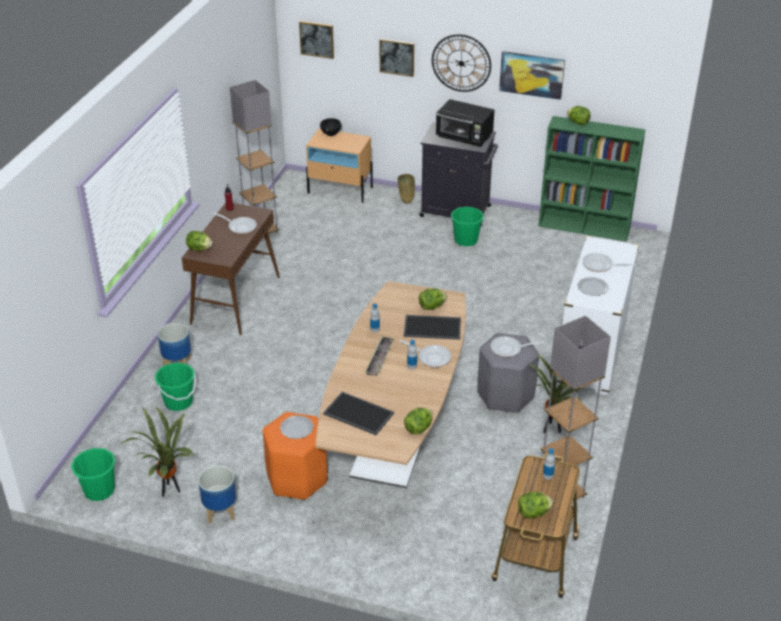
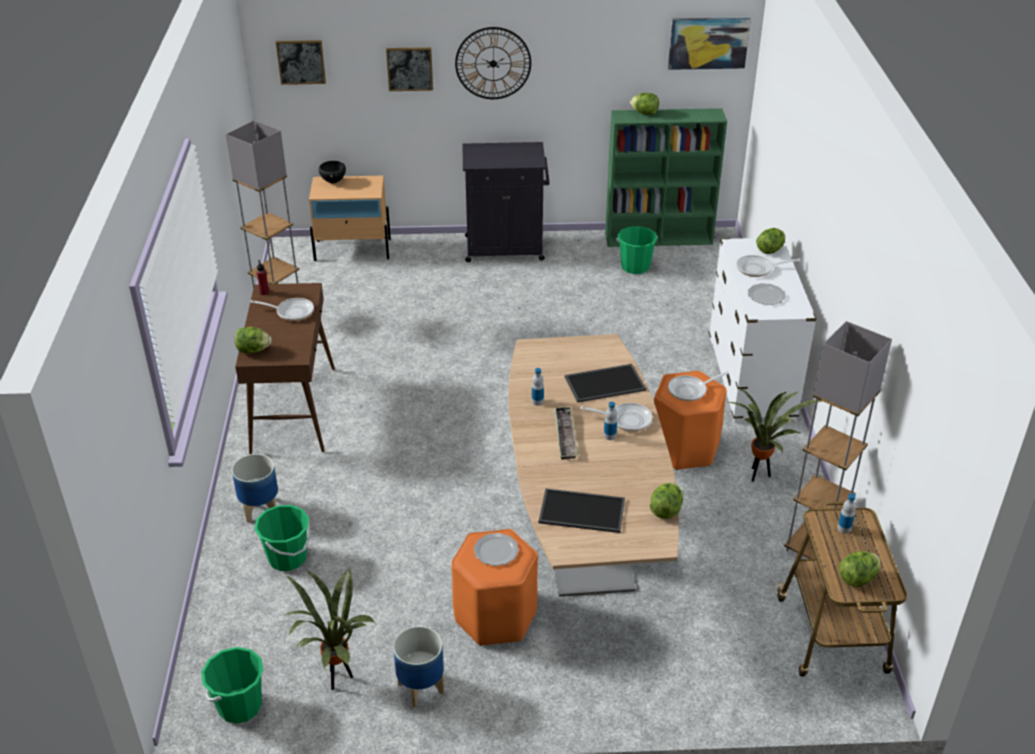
camera: 20 degrees left, 0 degrees up
beige vase [397,174,415,203] -> none
lettuce [419,288,447,310] -> lettuce moved to [756,228,785,254]
black microwave [436,99,495,147] -> none
green bucket [451,207,485,246] -> green bucket moved to [616,226,658,274]
grey stool [477,333,539,413] -> orange stool [654,371,727,470]
picture [499,51,565,100] -> picture moved to [668,17,751,70]

